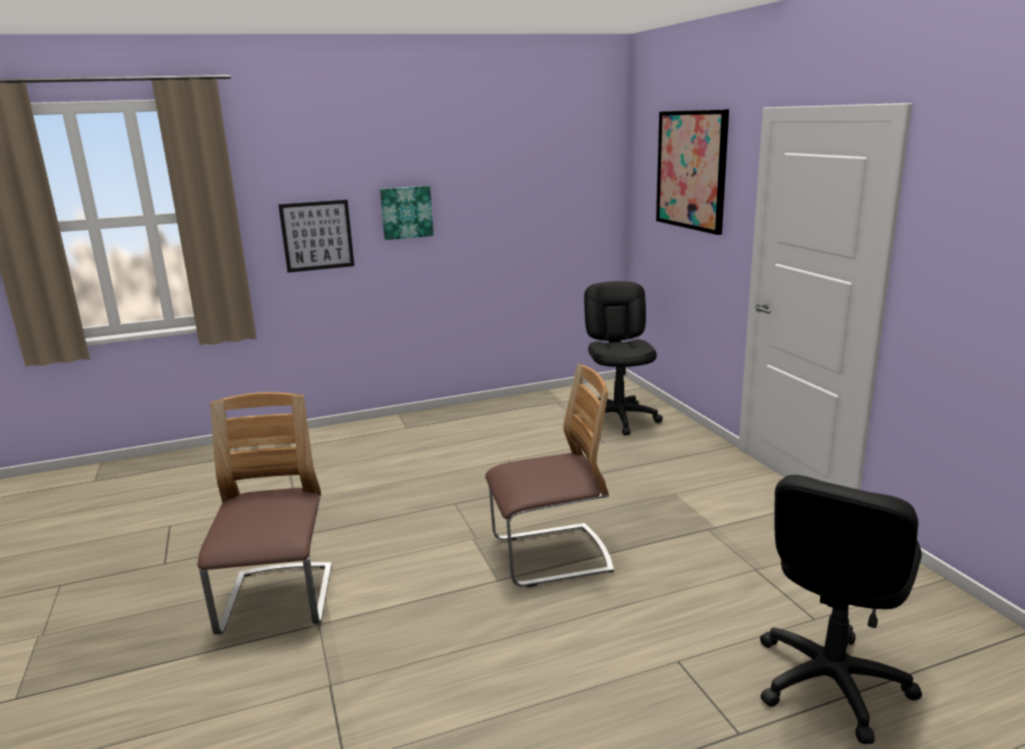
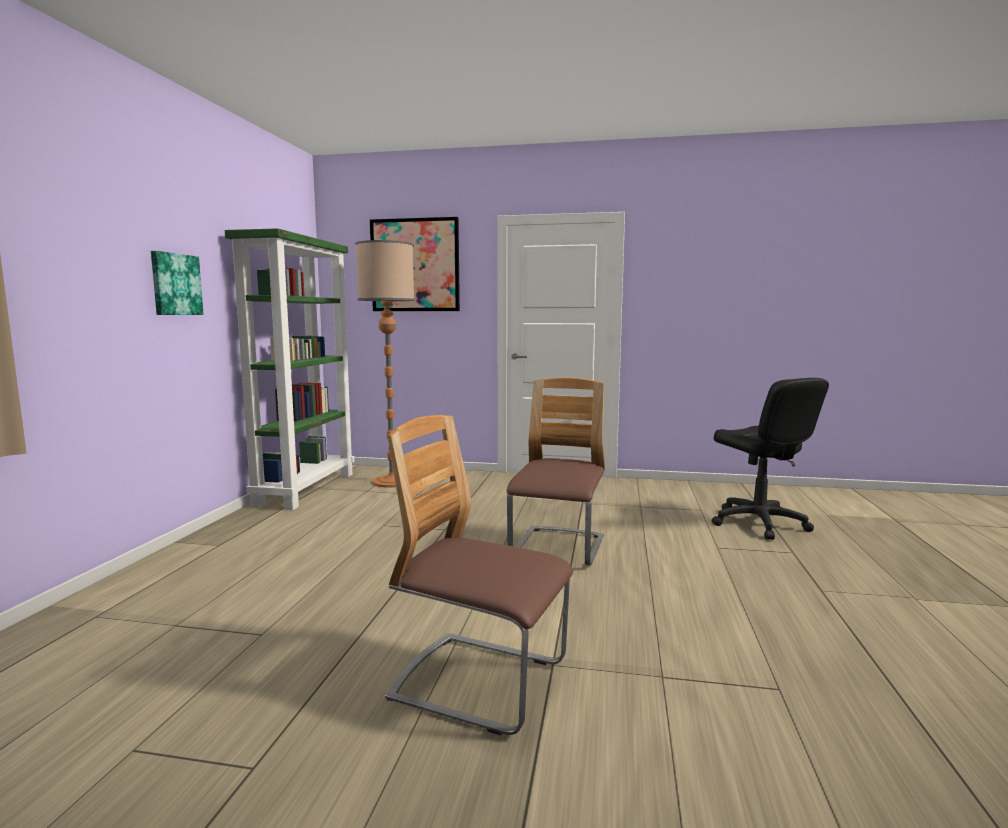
camera: 60 degrees left, 10 degrees down
picture [278,200,354,273] -> none
black office chair [584,281,663,435] -> floor lamp [355,240,415,488]
none -> green bookcase [225,228,354,510]

